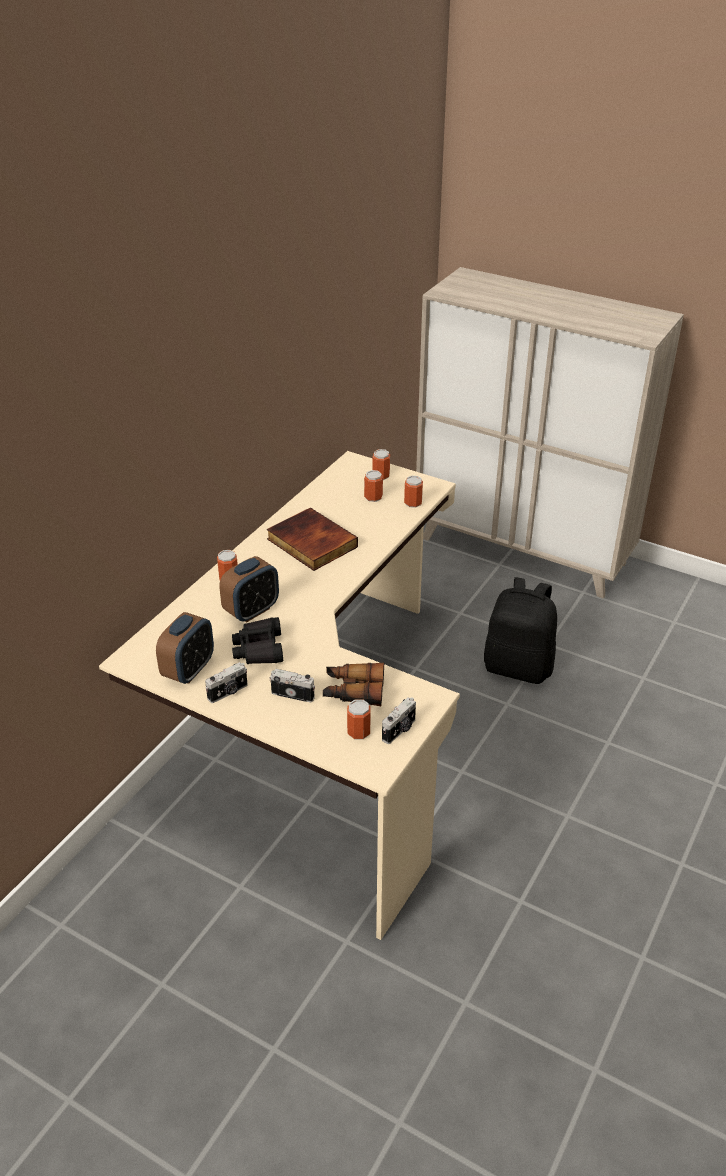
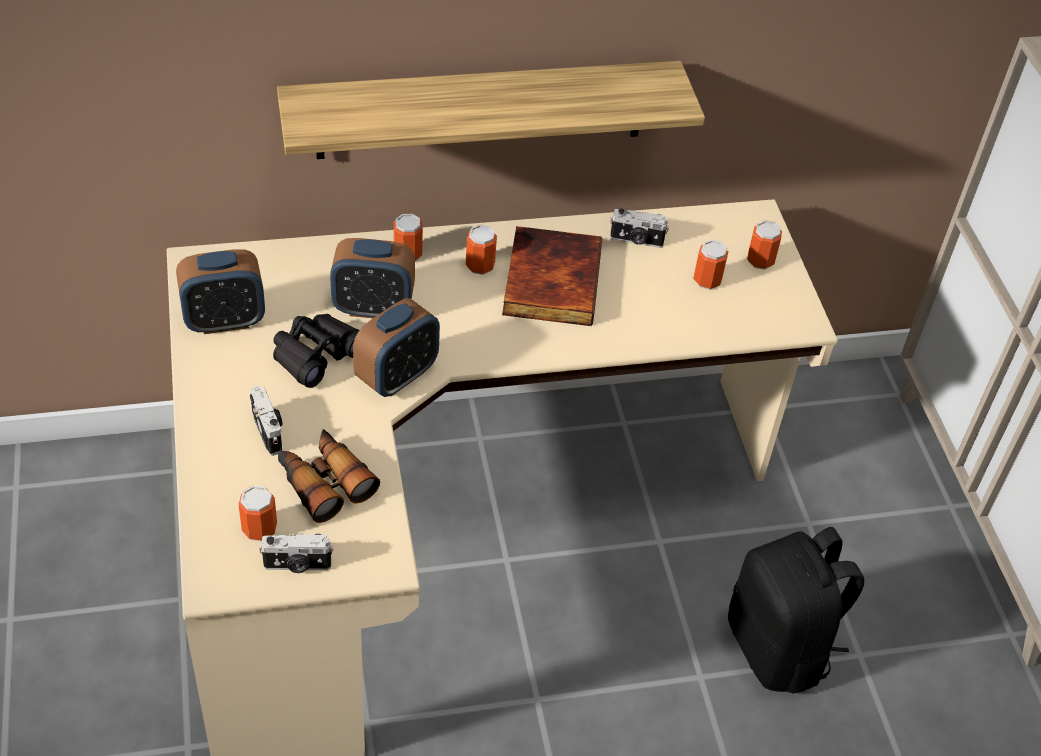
camera: 45 degrees right, 10 degrees up
camera [205,662,248,703] -> camera moved to [610,209,669,248]
can [404,476,423,508] -> can moved to [466,224,497,275]
none -> shelf [277,61,705,159]
none -> alarm clock [353,298,440,397]

